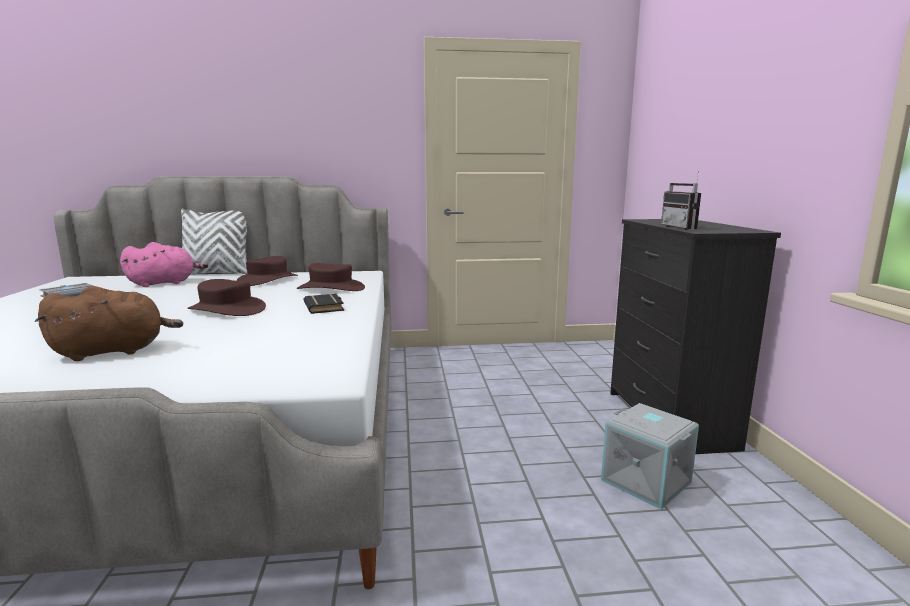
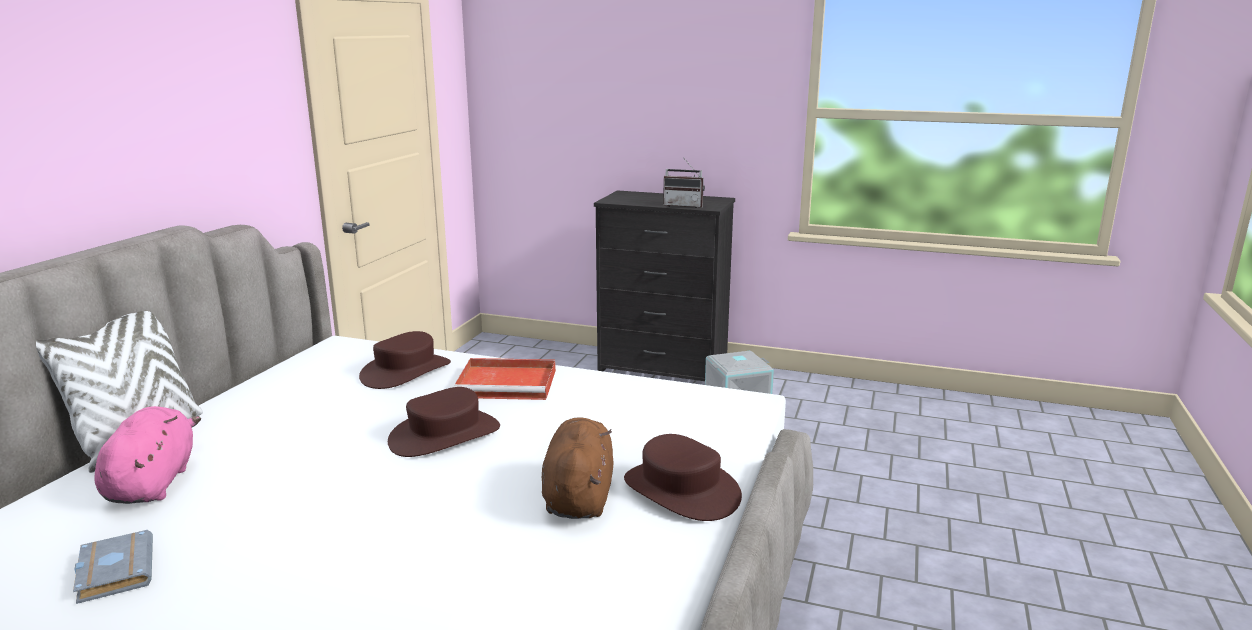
camera: 65 degrees left, 5 degrees up
brown hat [237,256,298,286] -> brown hat moved to [624,434,742,521]
black book [304,294,344,314] -> red tray [454,358,556,400]

